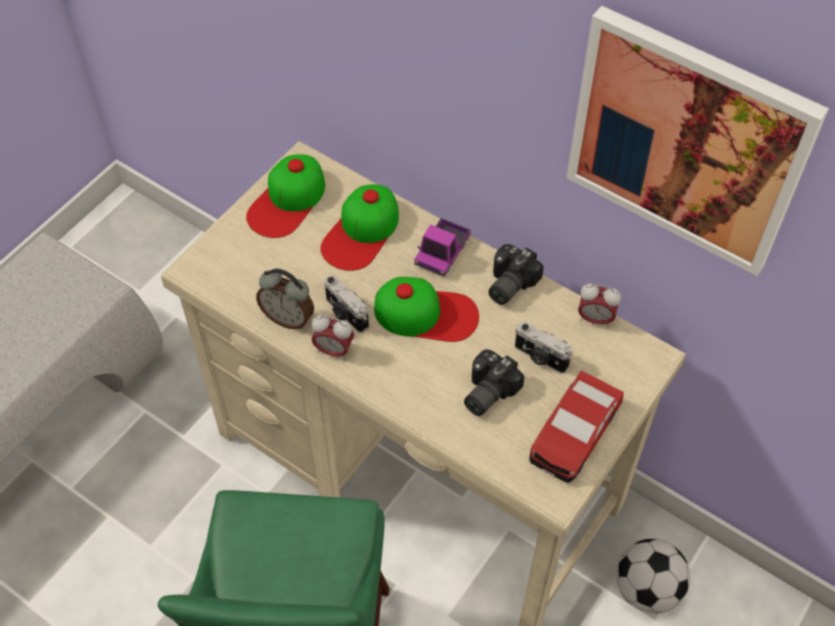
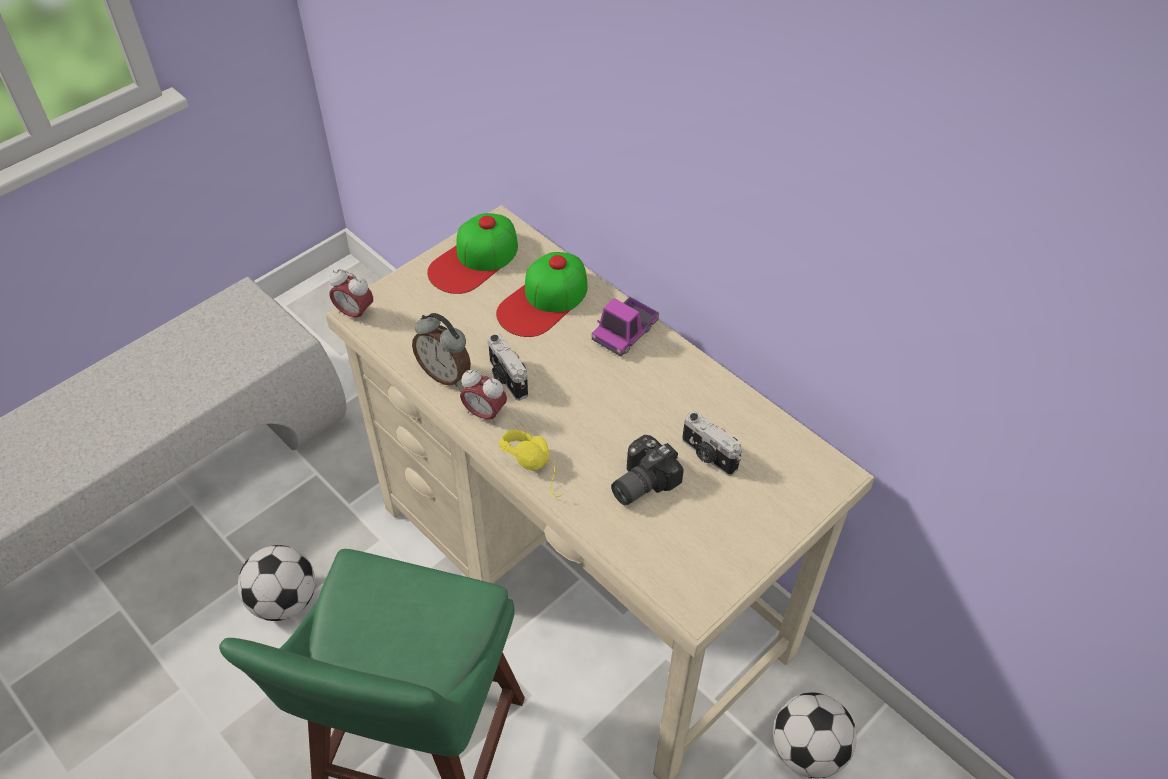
camera: 10 degrees right, 5 degrees down
cap [374,277,479,342] -> none
camera [488,244,544,305] -> none
toy car [529,370,624,483] -> none
picture [566,6,829,276] -> none
alarm clock [578,283,621,327] -> alarm clock moved to [329,269,373,323]
none -> football [238,545,315,621]
none -> yellow headphones [499,430,564,497]

